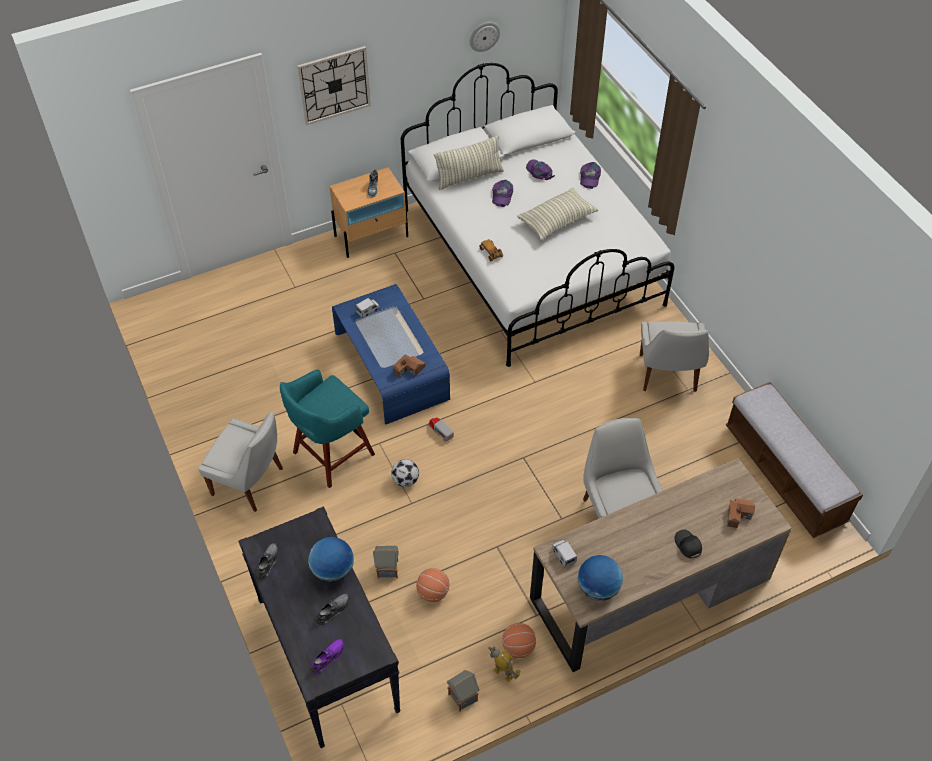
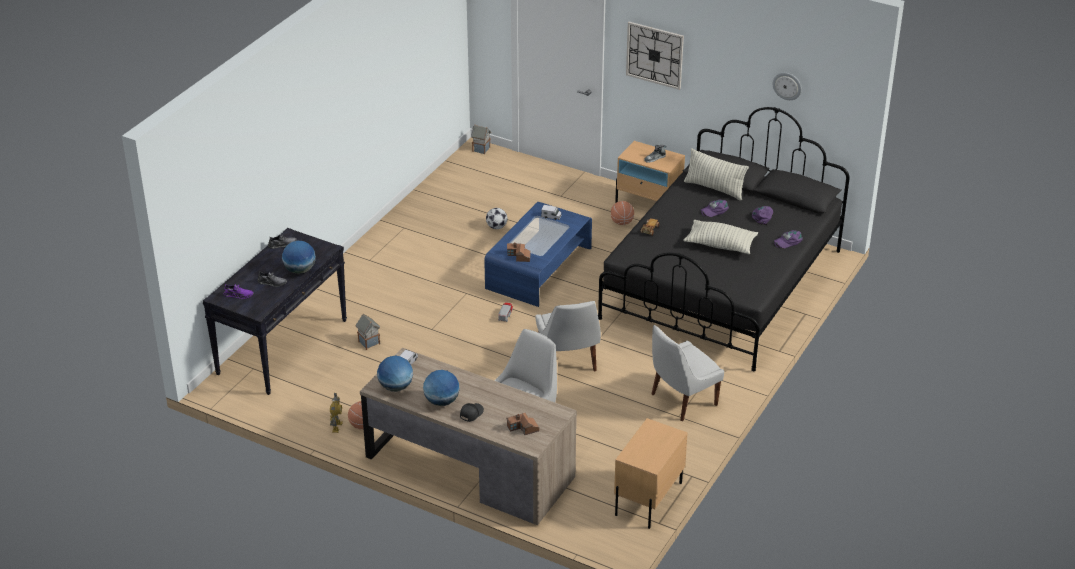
camera: 55 degrees right, 15 degrees down
white chair [198,412,283,512] -> white chair moved to [535,301,601,371]
turquoise stool [280,369,375,488] -> none
football [391,459,419,487] -> football moved to [486,208,507,229]
white bed [401,63,674,367] -> black bed [598,107,849,371]
basketball [416,568,449,602] -> basketball moved to [611,201,634,225]
toy house [447,670,480,711] -> toy house moved to [471,125,491,154]
bench [726,382,863,538] -> beige nightstand [614,418,688,529]
none -> globe [423,370,460,406]

